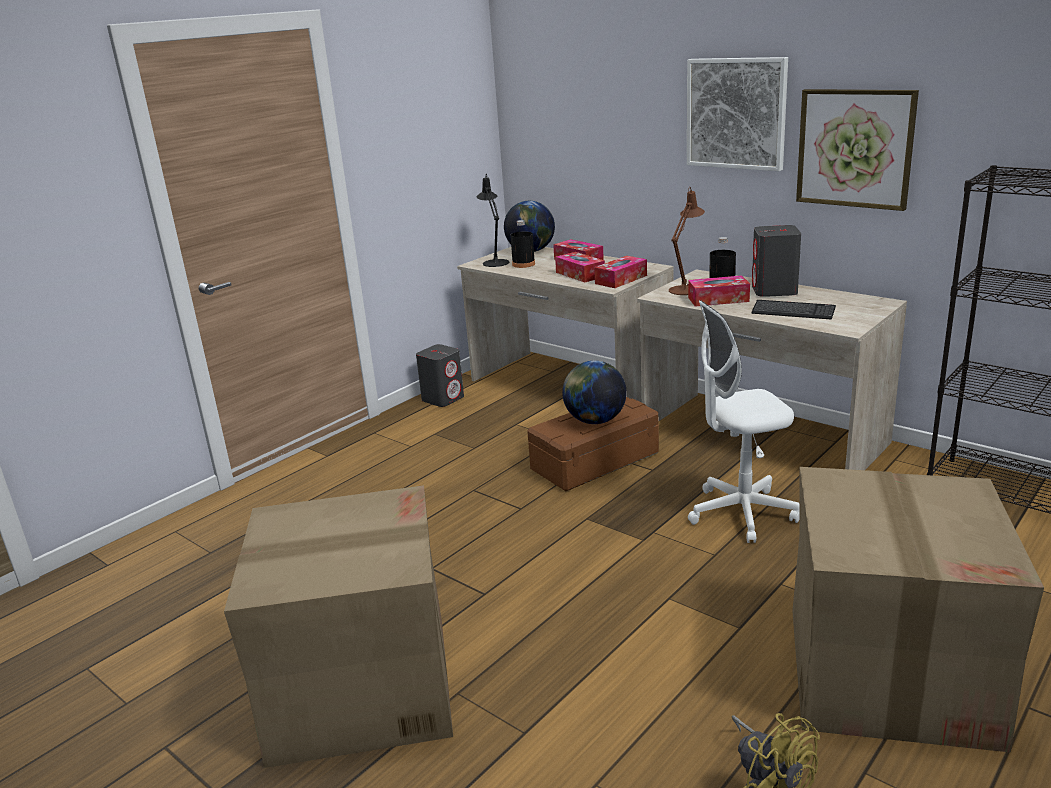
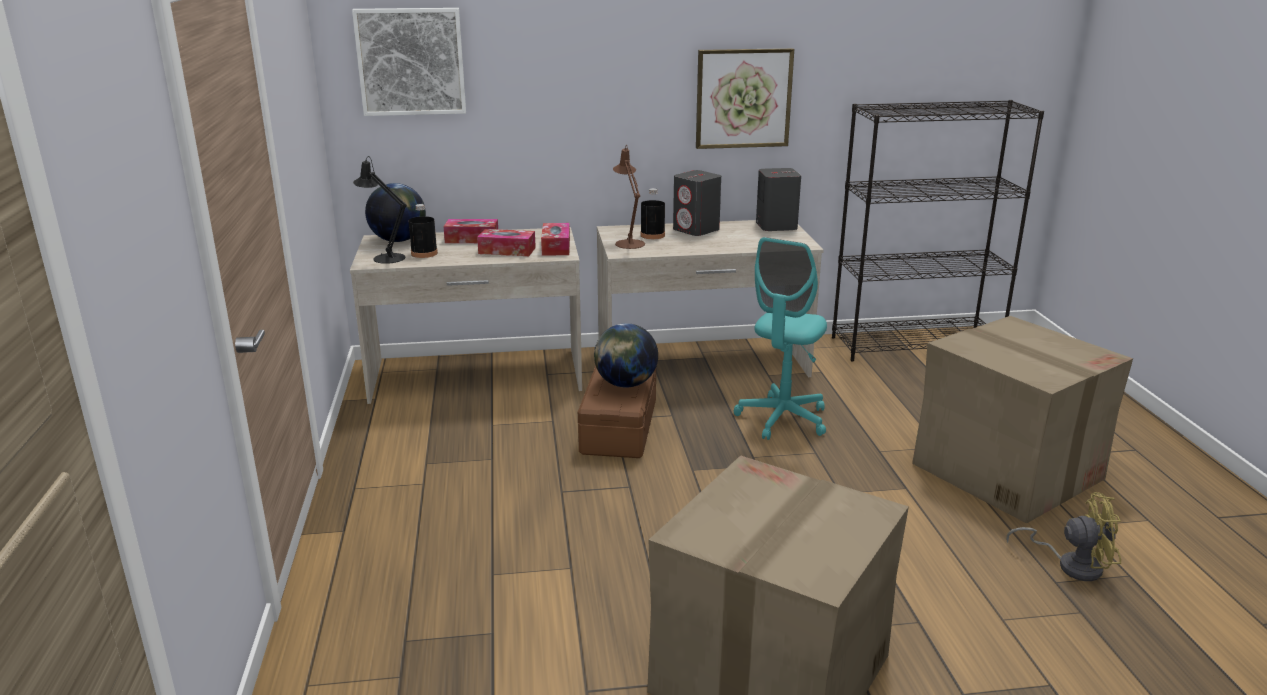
camera: 50 degrees left, 0 degrees up
grey speaker [416,344,464,407] -> grey speaker moved to [756,168,801,231]
picture [687,57,788,171] -> picture moved to [352,8,466,116]
tissue box [688,275,750,306] -> none
white office chair [688,300,800,543] -> turquoise office chair [734,237,827,440]
keyboard [751,300,836,320] -> none

